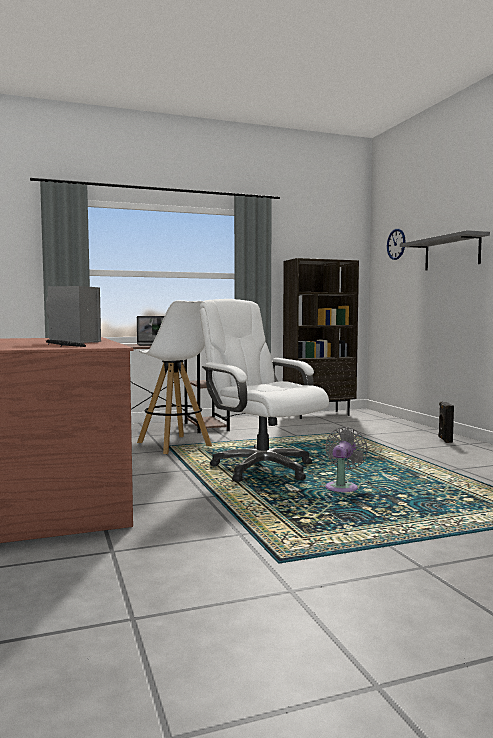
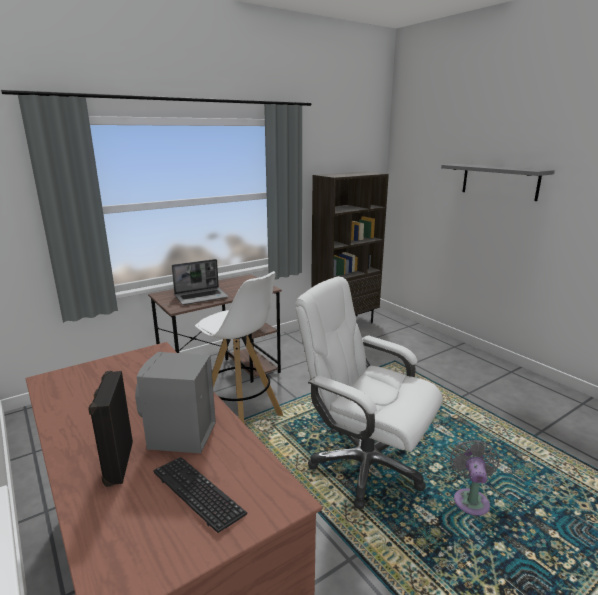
camera: 15 degrees left, 15 degrees up
wall clock [387,229,406,260] -> none
black speaker [438,401,454,443] -> black speaker moved to [88,371,133,487]

